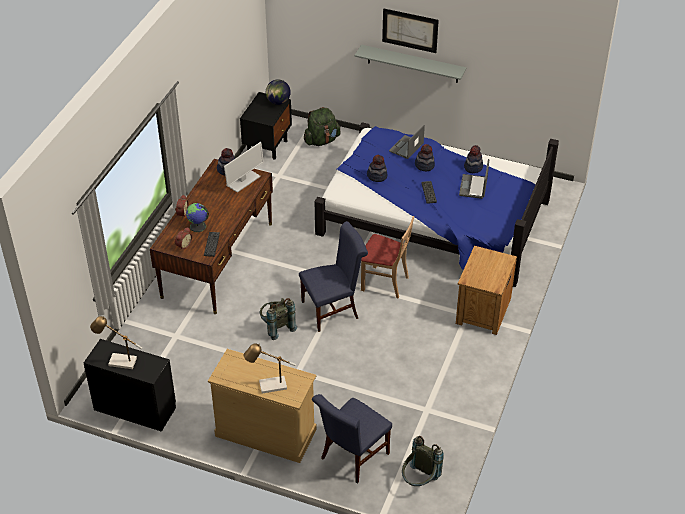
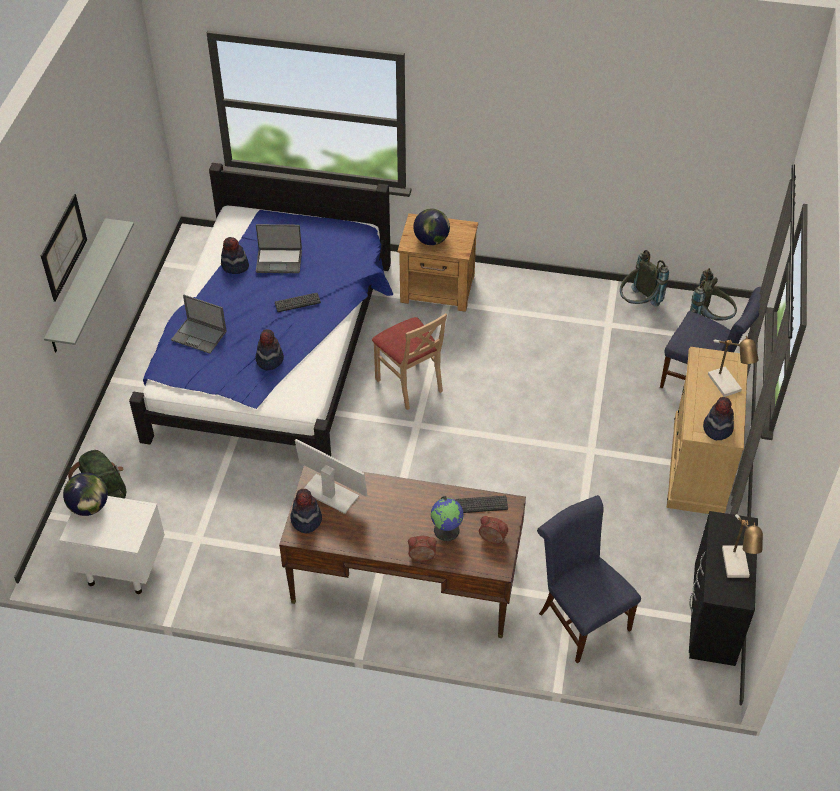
camera: 100 degrees left, 5 degrees up
black nightstand [240,92,292,159] -> white nightstand [60,496,165,594]
grey backpack [260,298,297,340] -> grey backpack moved to [620,250,669,306]
blue chair [299,221,368,332] -> blue chair moved to [537,495,641,663]
beige chair [361,216,414,299] -> beige chair turned 135 degrees clockwise [372,313,447,410]
hat [415,144,435,172] -> hat moved to [703,397,734,440]
none -> globe [413,209,450,245]

